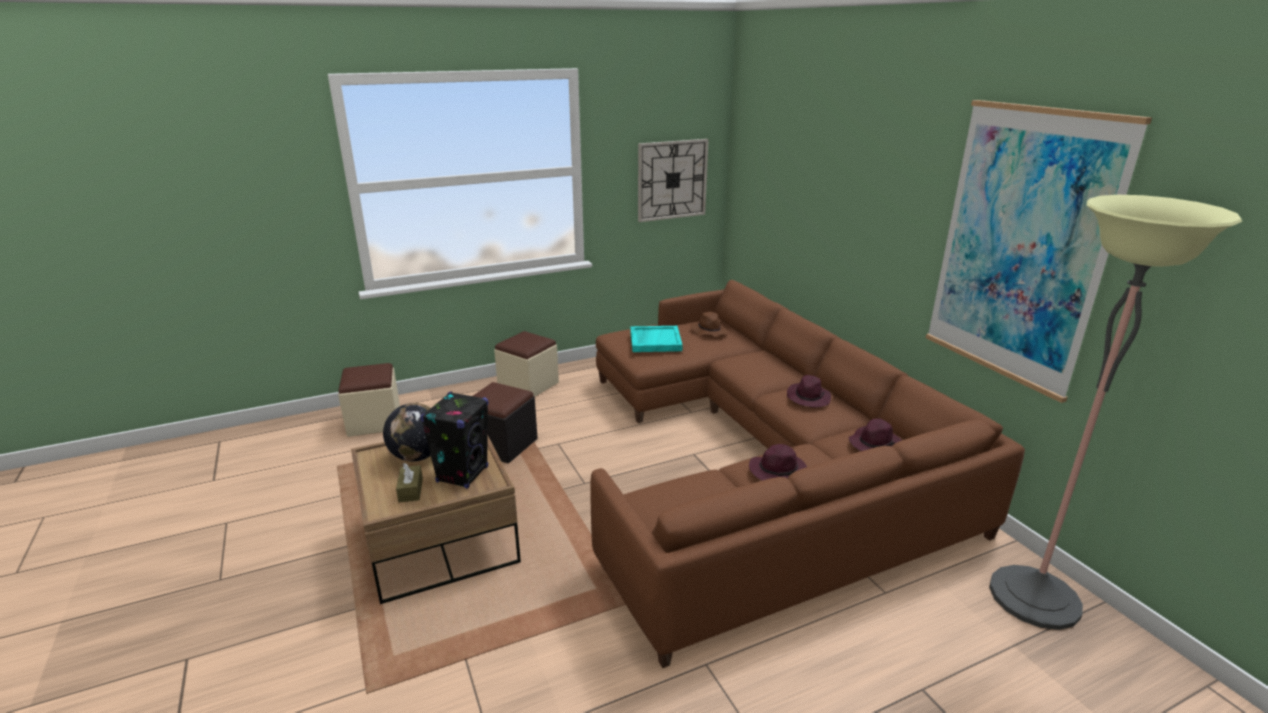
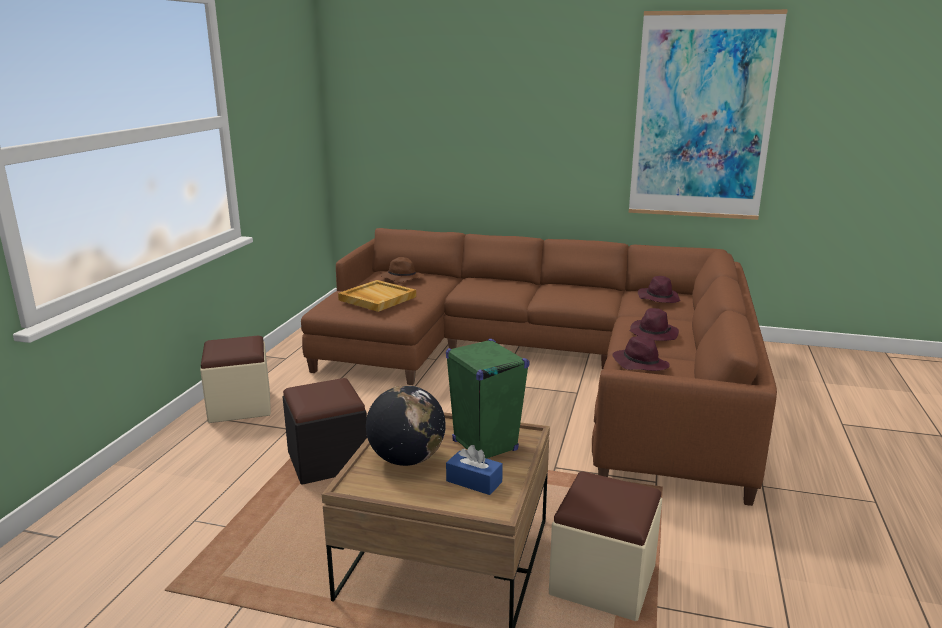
camera: 50 degrees left, 5 degrees down
beige ottoman [338,363,400,437] -> beige ottoman moved to [549,471,662,621]
brown tissue box [396,463,423,503] -> blue tissue box [446,445,503,495]
black speaker [420,391,489,488] -> green speaker [446,339,530,459]
turquoise tray [630,326,683,352] -> beige tray [338,280,416,312]
wall clock [638,139,709,222] -> none
purple hat [787,375,831,408] -> purple hat moved to [612,335,670,371]
floor lamp [989,195,1242,630] -> none

